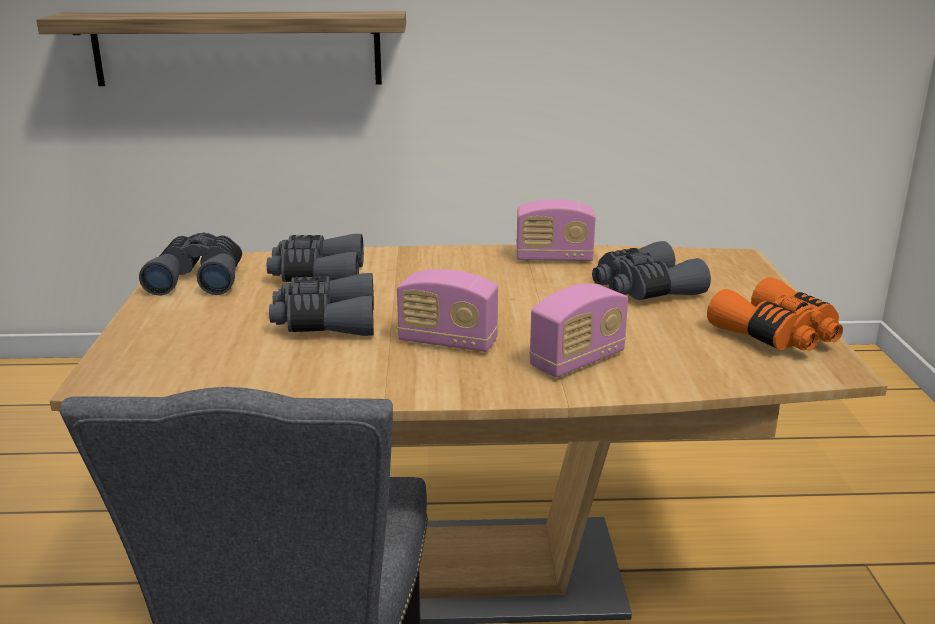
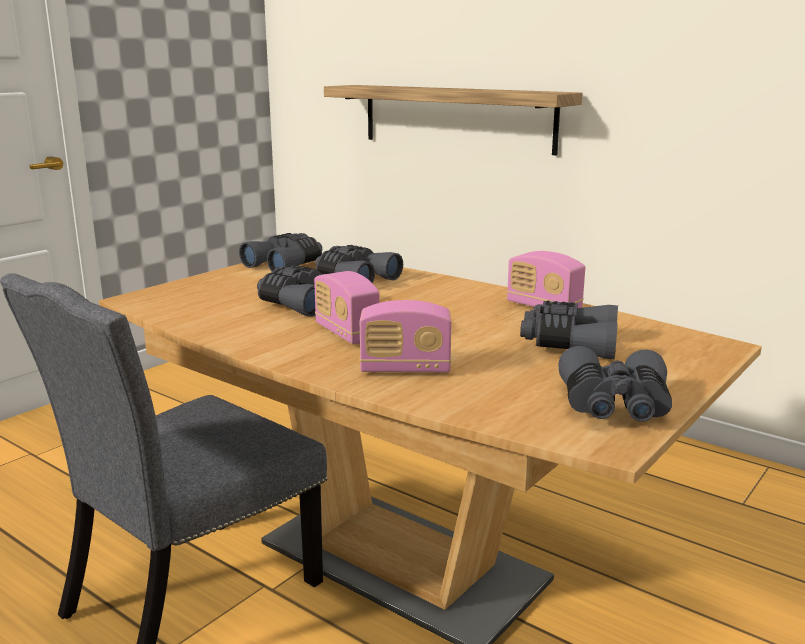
camera: 40 degrees right, 5 degrees down
orange binoculars [707,277,843,350] -> grey binoculars [558,346,672,422]

